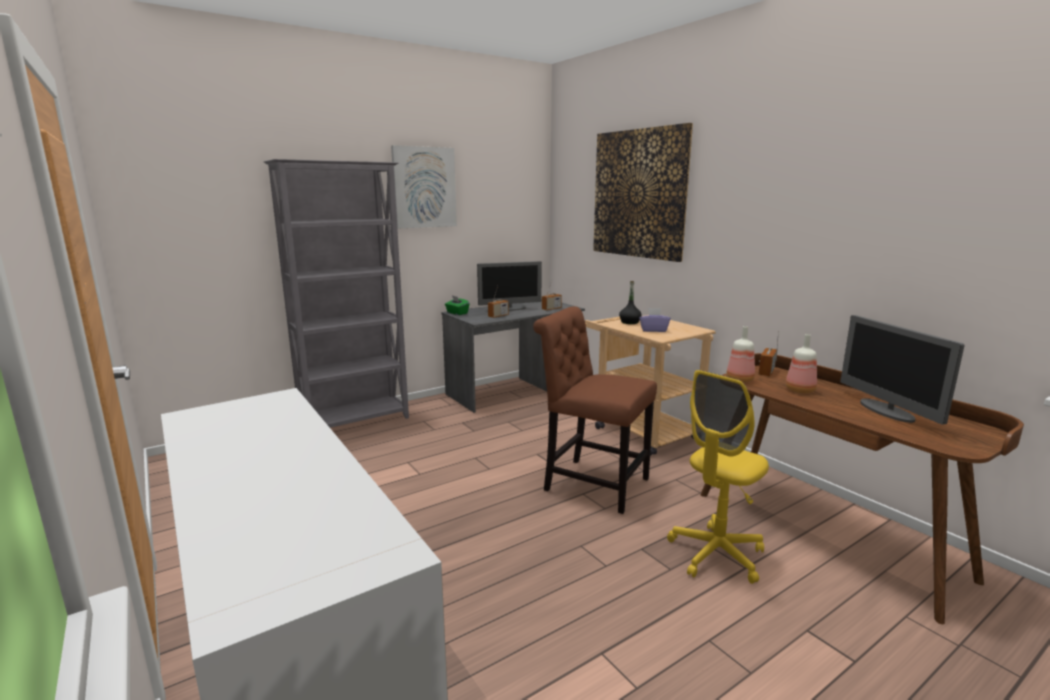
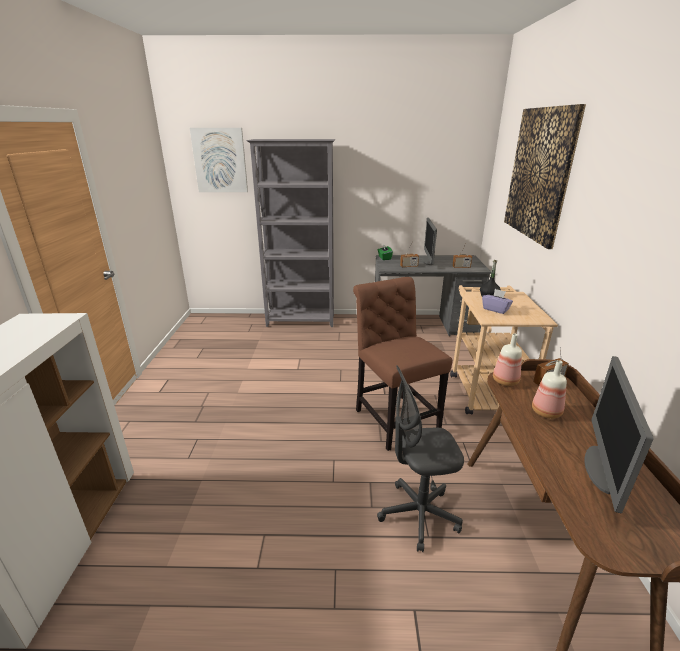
camera: 35 degrees right, 10 degrees up
picture [391,145,457,228] -> picture moved to [190,128,248,192]
monitor [477,261,542,311] -> monitor turned 75 degrees clockwise [422,218,437,265]
yellow office chair [667,370,769,584] -> grey office chair [377,366,464,552]

